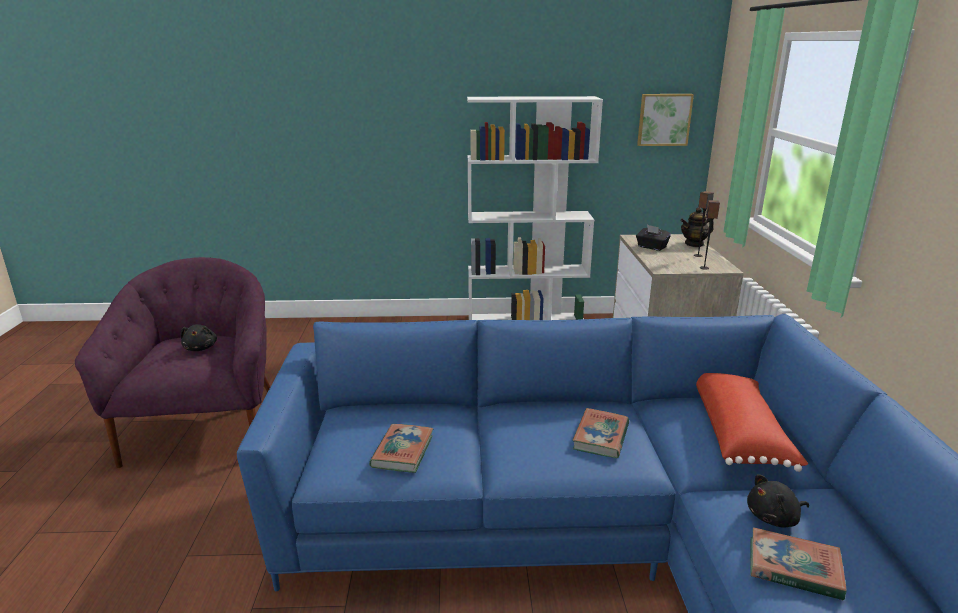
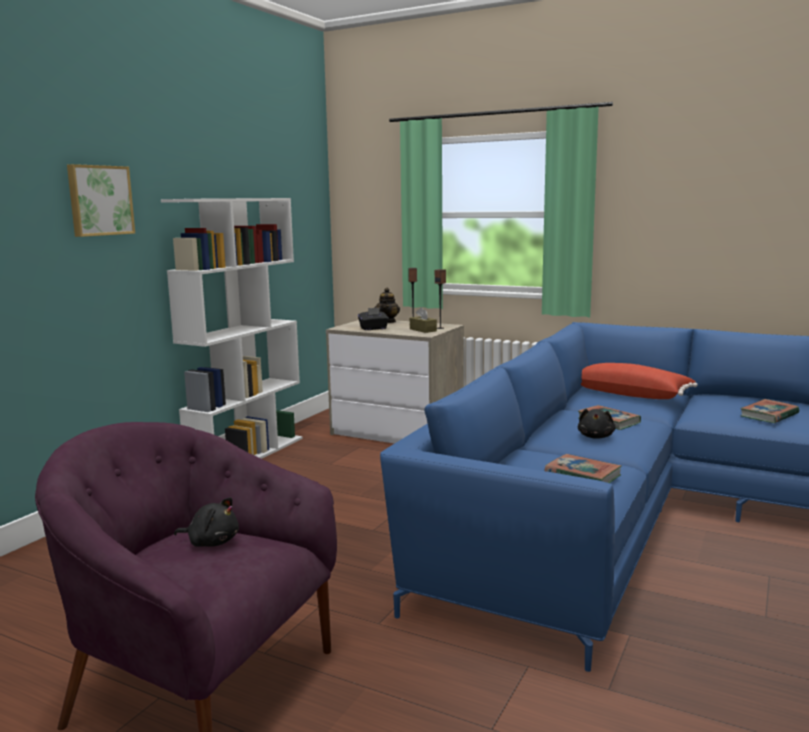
camera: 60 degrees left, 10 degrees down
picture [637,94,694,146] -> picture moved to [67,164,135,237]
black plush toy [747,474,809,528] -> black plush toy moved to [578,409,616,439]
none -> brown tissue box [410,307,437,333]

